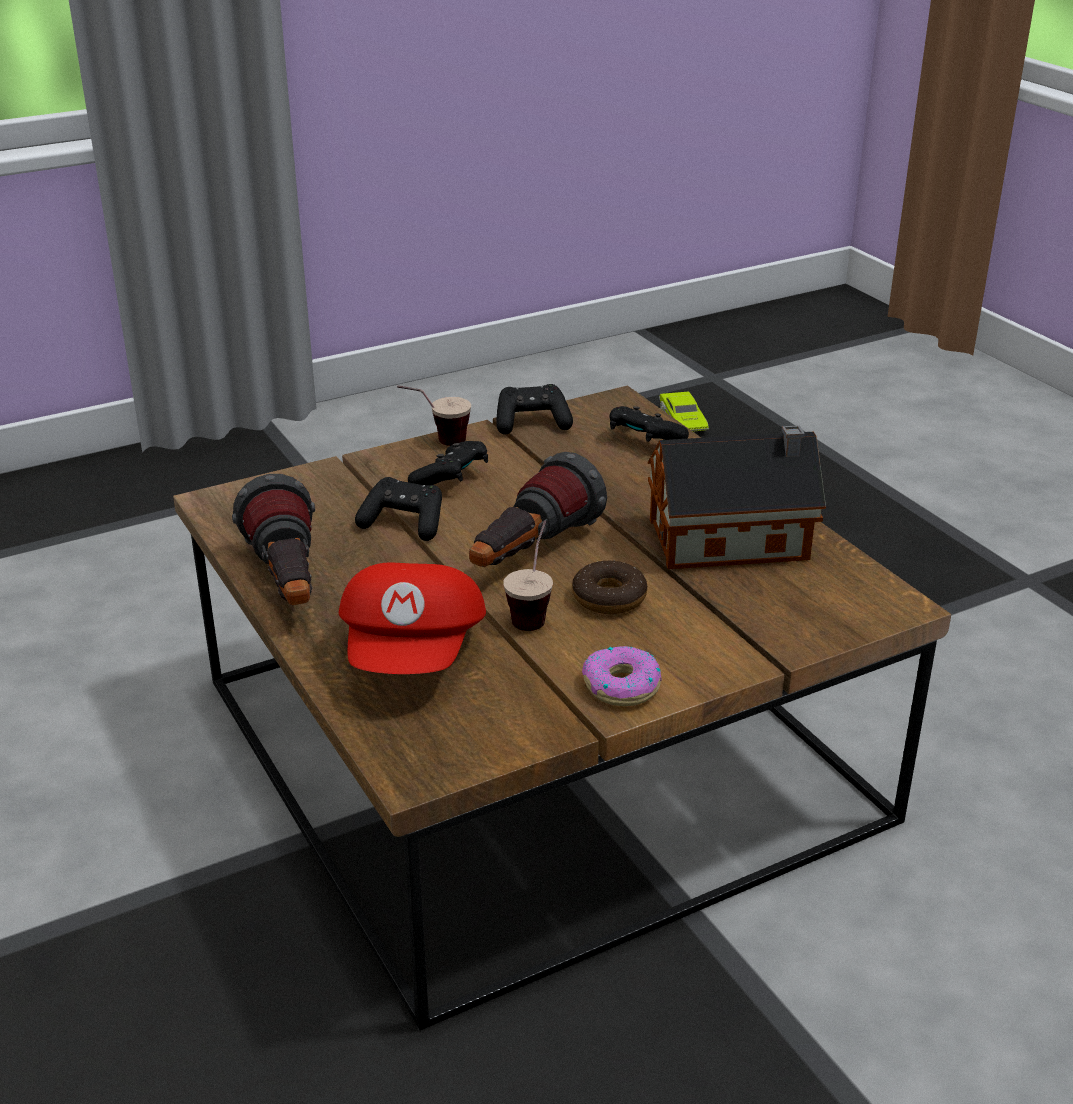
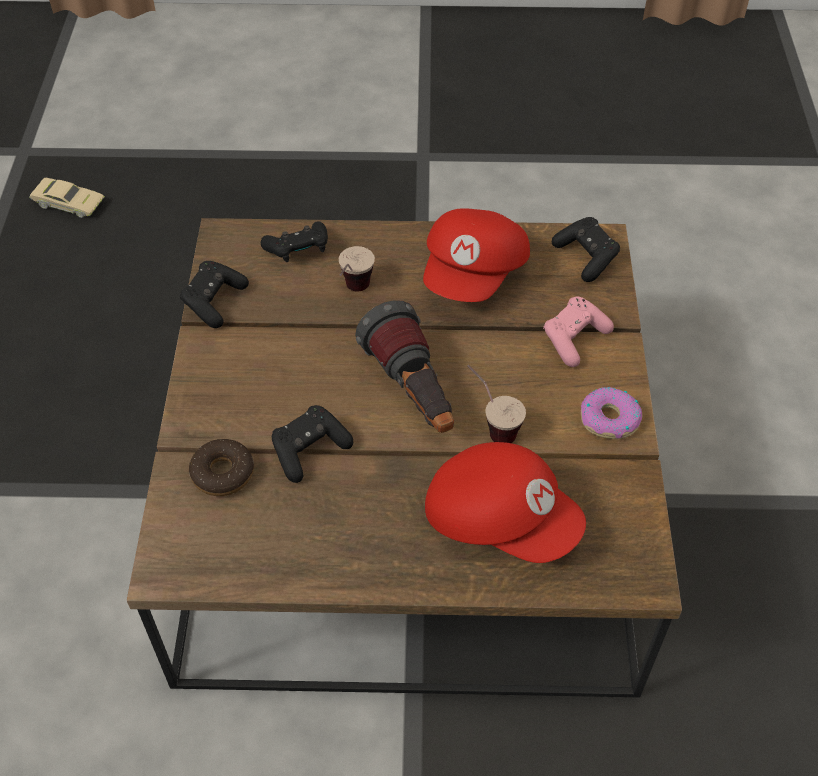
camera: 60 degrees left, 20 degrees up
flashlight [232,474,315,605] -> none
cup [397,385,471,446] -> cup moved to [339,246,375,292]
black game controller [408,441,488,485] -> black game controller moved to [552,217,620,282]
donut [572,560,647,614] -> donut moved to [189,439,254,496]
toy house [648,425,826,569] -> red cap [423,208,530,302]
green toy car [659,392,709,432] -> beige toy car [29,178,105,218]
none -> pink game controller [543,296,614,367]

